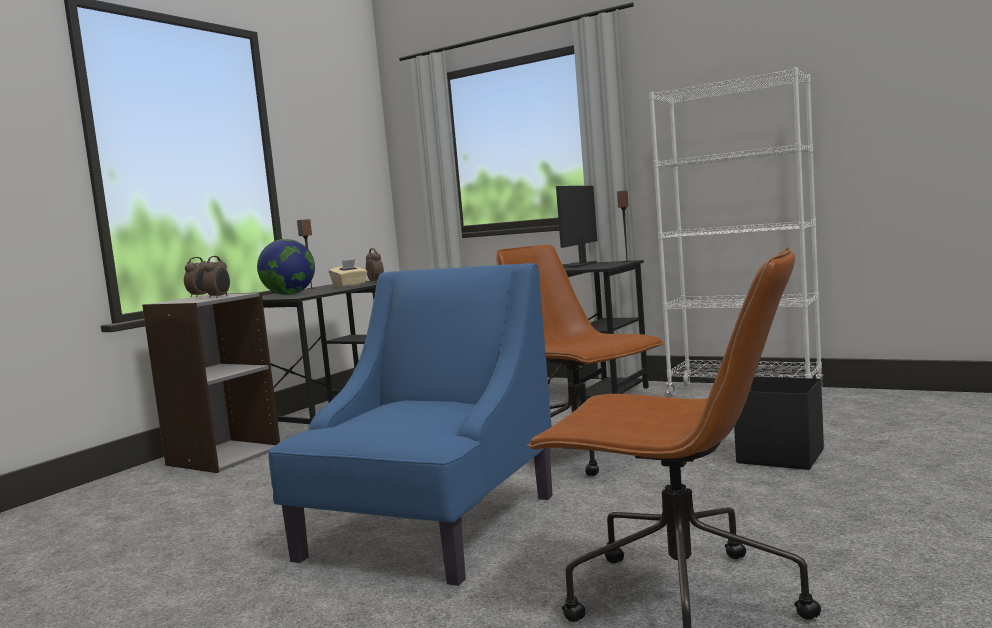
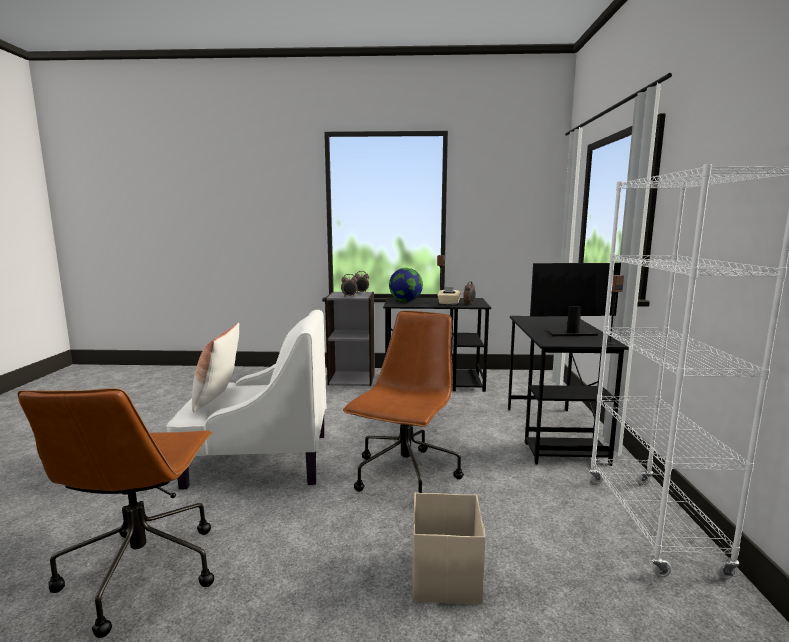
camera: 60 degrees right, 5 degrees up
blue armchair [268,263,553,586] -> white armchair [166,310,327,490]
black storage box [734,376,824,470] -> beige storage box [413,493,485,605]
none -> pillow [192,323,239,412]

